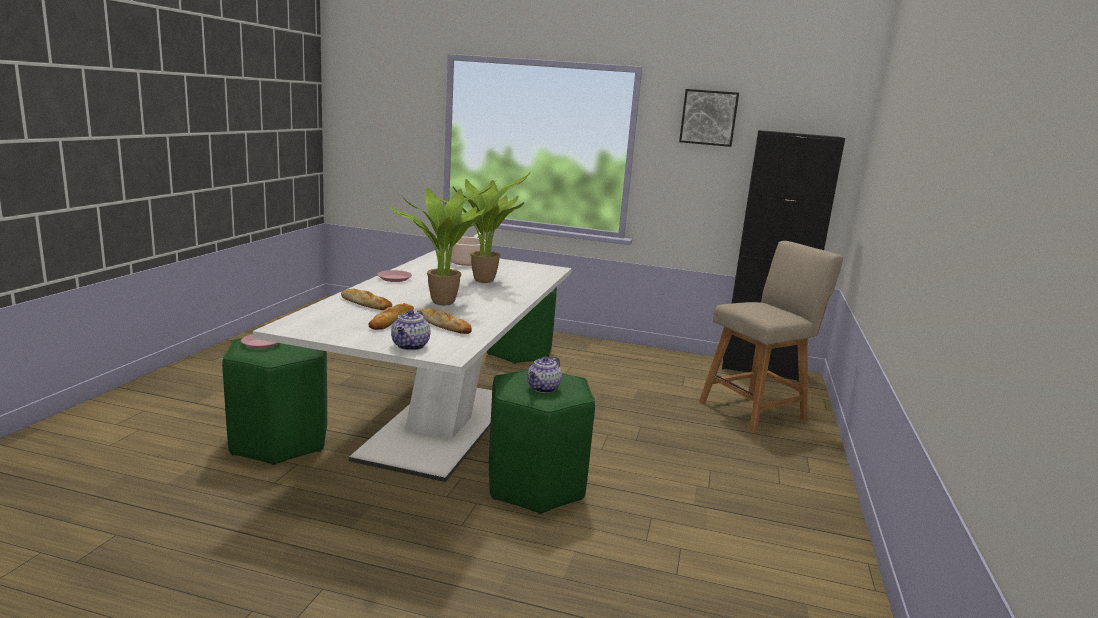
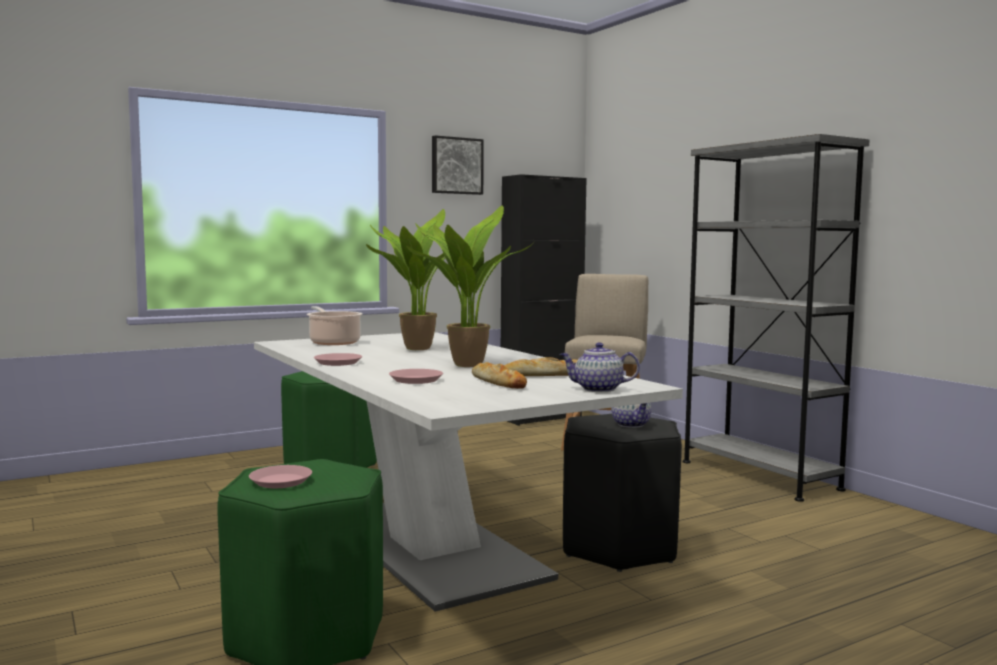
camera: 45 degrees left, 10 degrees down
bread [341,289,392,310] -> pink plate [389,369,443,384]
teapot [391,310,430,350] -> teapot turned 135 degrees clockwise [560,342,640,392]
green stool [489,370,595,514] -> black stool [563,414,682,572]
none -> grey bookcase [683,134,869,502]

